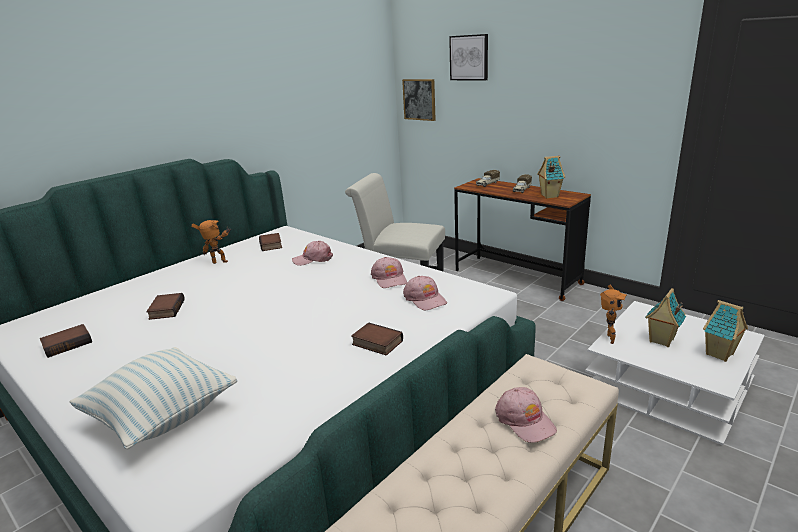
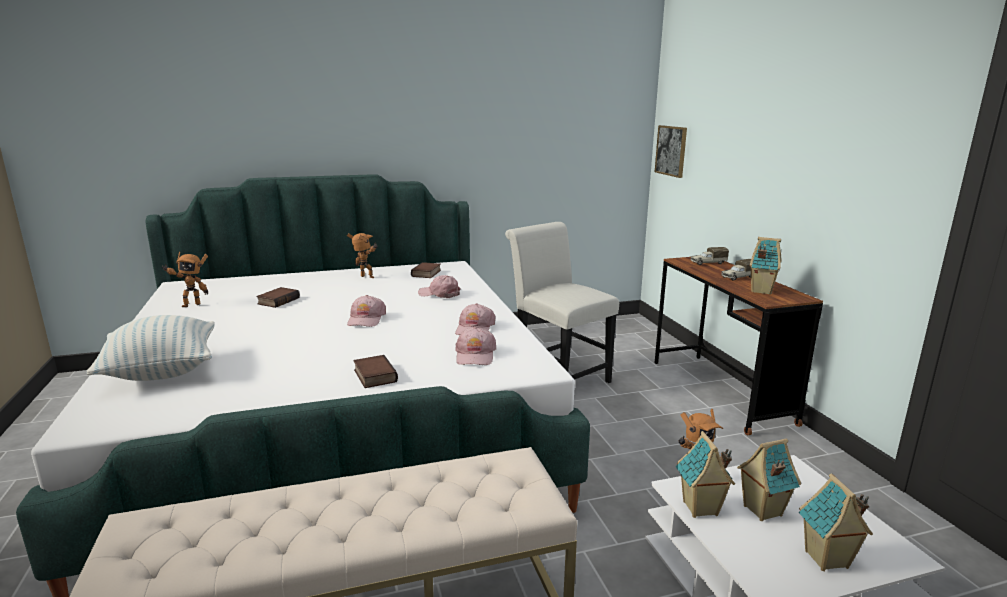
camera: 30 degrees right, 5 degrees down
book [40,324,92,358] -> toy robot [161,252,208,307]
picture [449,34,488,81] -> none
pink cap [495,387,557,443] -> pink cap moved to [347,295,386,327]
none -> toy house [676,431,735,518]

